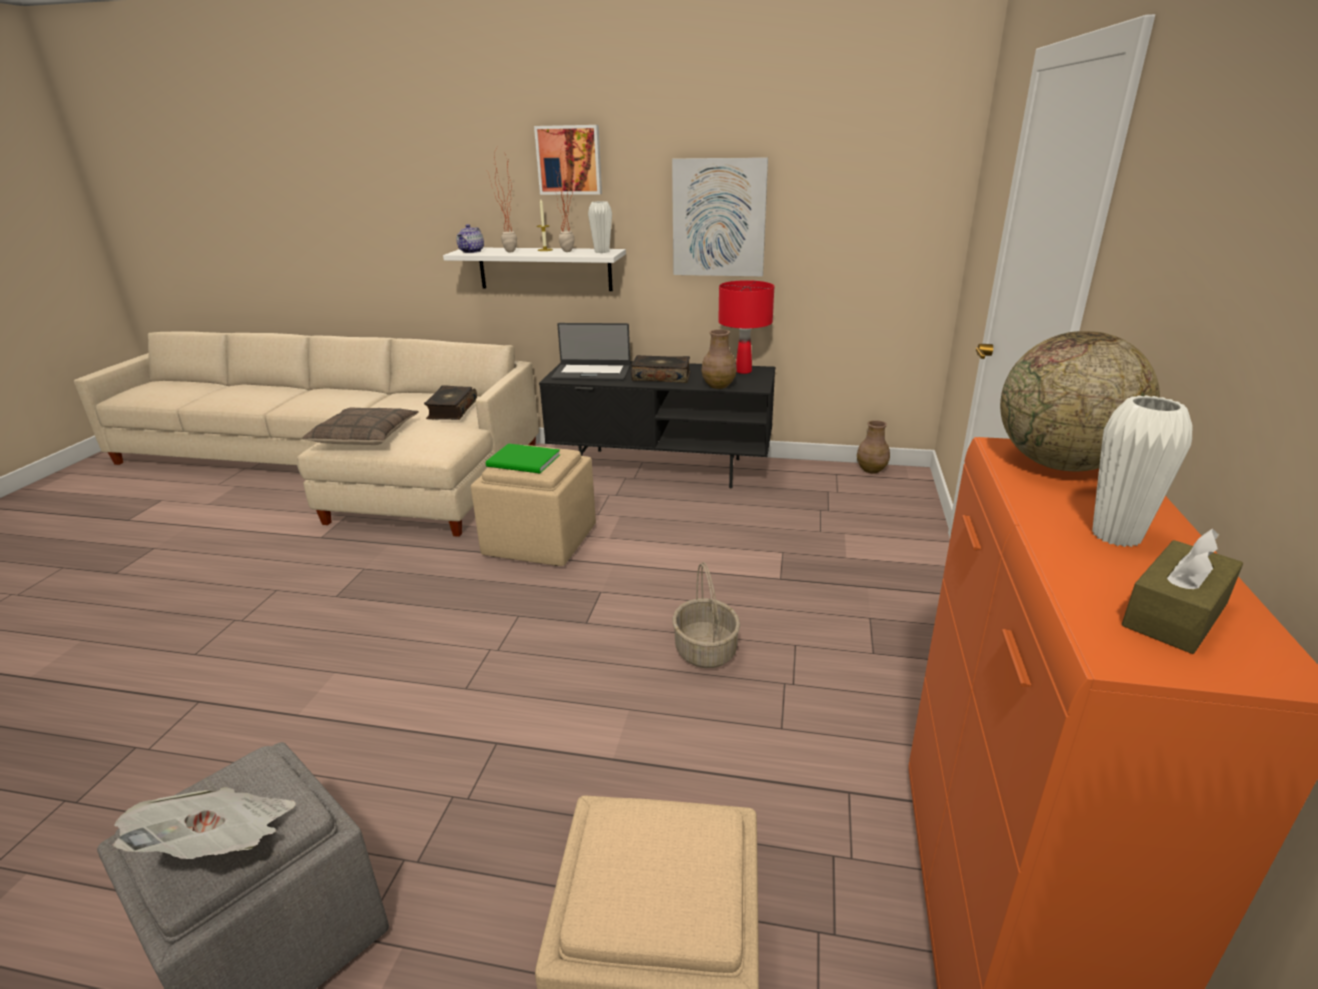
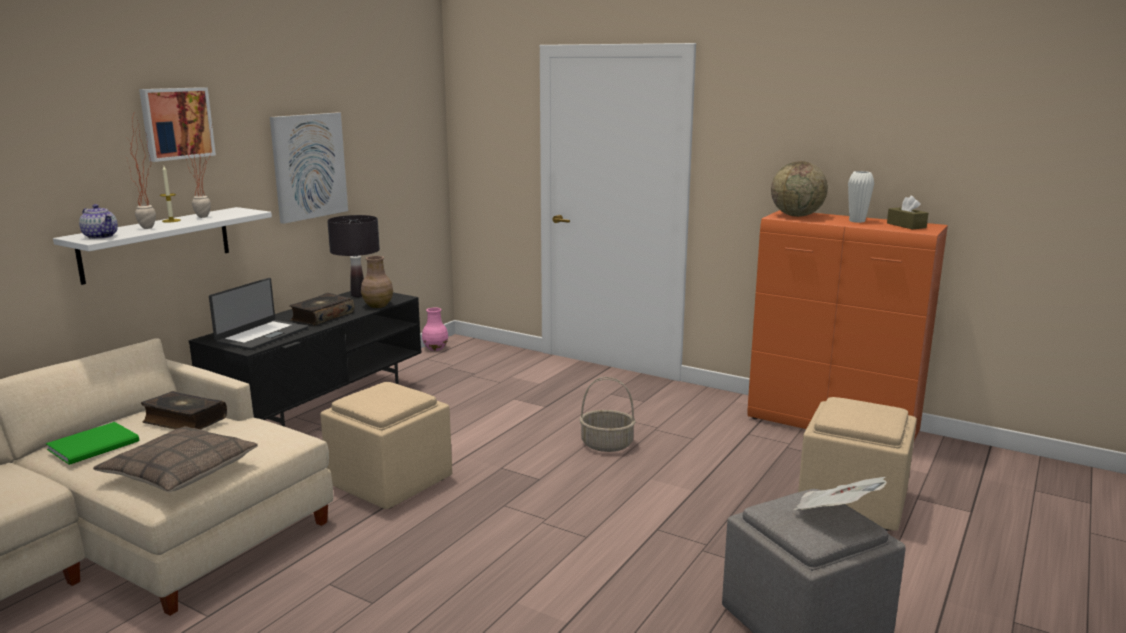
camera: 70 degrees left, 10 degrees down
green book [486,443,560,473] -> green book moved to [46,422,139,465]
white vase [588,201,612,253] -> none
red table lamp [718,280,774,374] -> black table lamp [327,215,380,297]
brown vase [857,420,890,473] -> pink vase [422,308,448,351]

